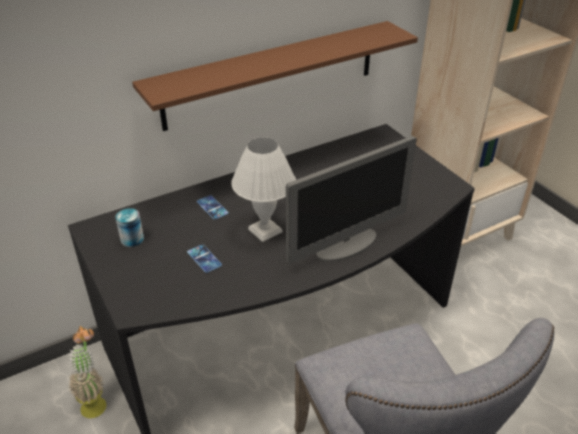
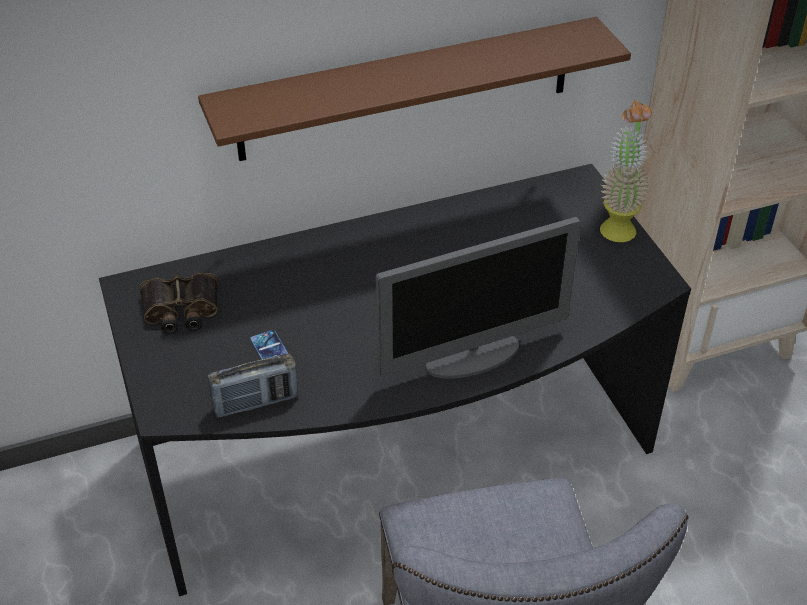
camera: 10 degrees right, 5 degrees up
potted plant [68,326,106,418] -> potted plant moved to [600,99,652,242]
can [115,208,144,247] -> binoculars [140,273,218,334]
phone [197,195,229,220] -> none
white table lamp [231,137,296,242] -> none
none -> radio [208,353,298,418]

